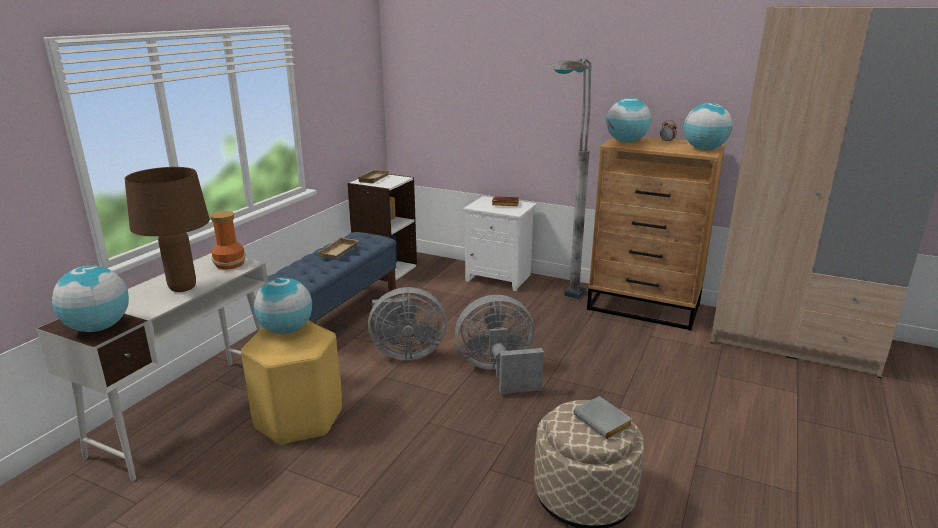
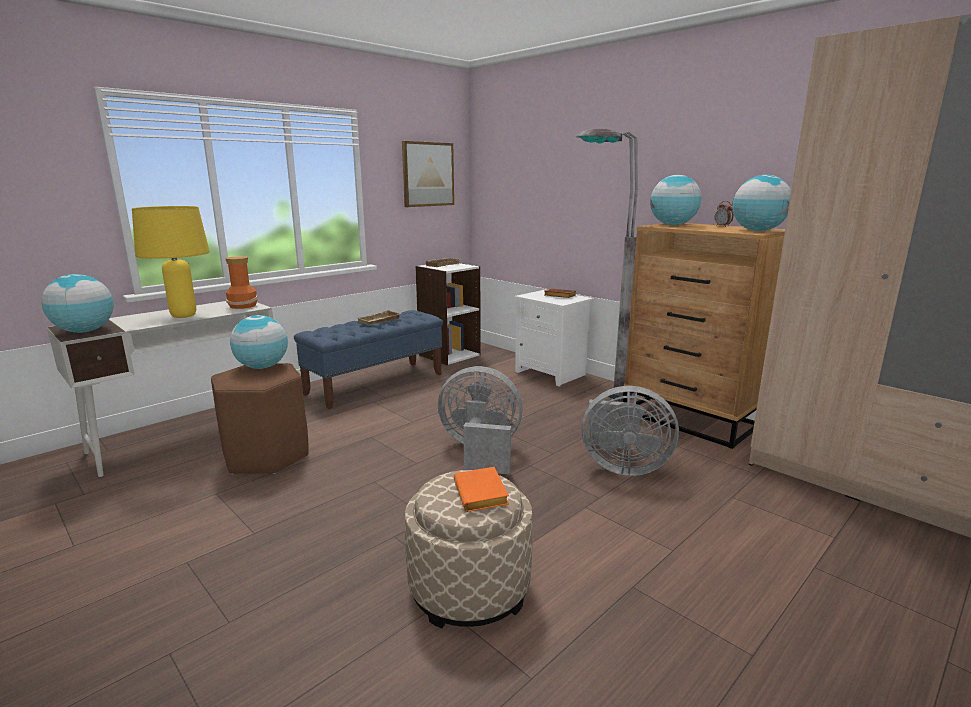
camera: 20 degrees right, 5 degrees down
brown table lamp [125,167,210,292] -> yellow table lamp [132,206,210,318]
yellow stool [241,321,342,445] -> brown stool [211,363,309,474]
grey fan [368,287,447,360] -> grey fan moved to [582,386,679,476]
grey book [573,396,633,439] -> orange book [454,467,509,512]
none -> picture [402,141,454,207]

